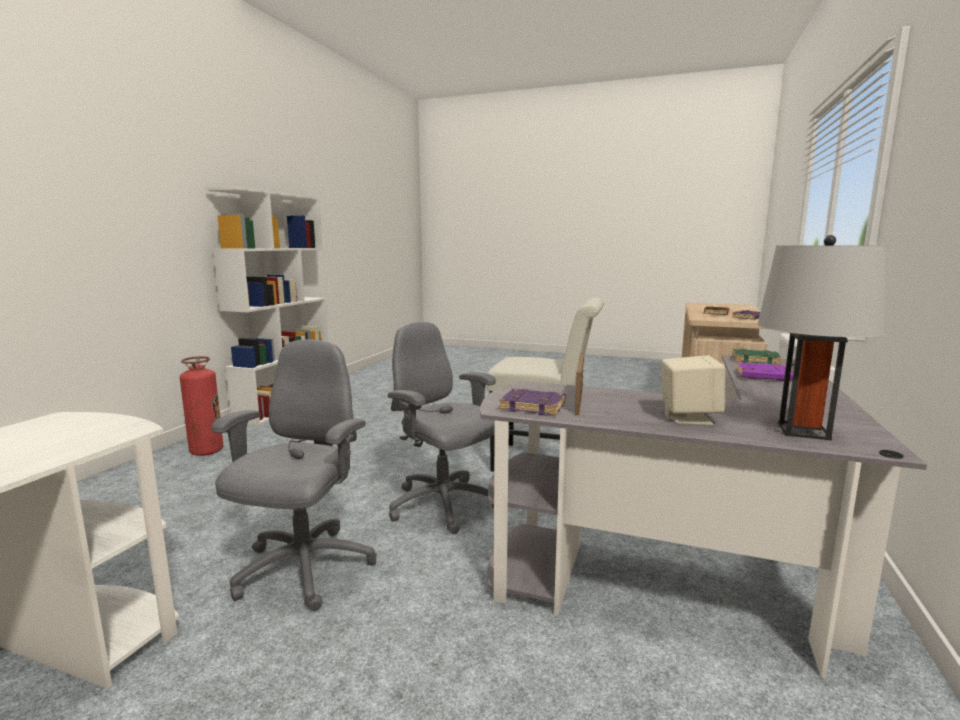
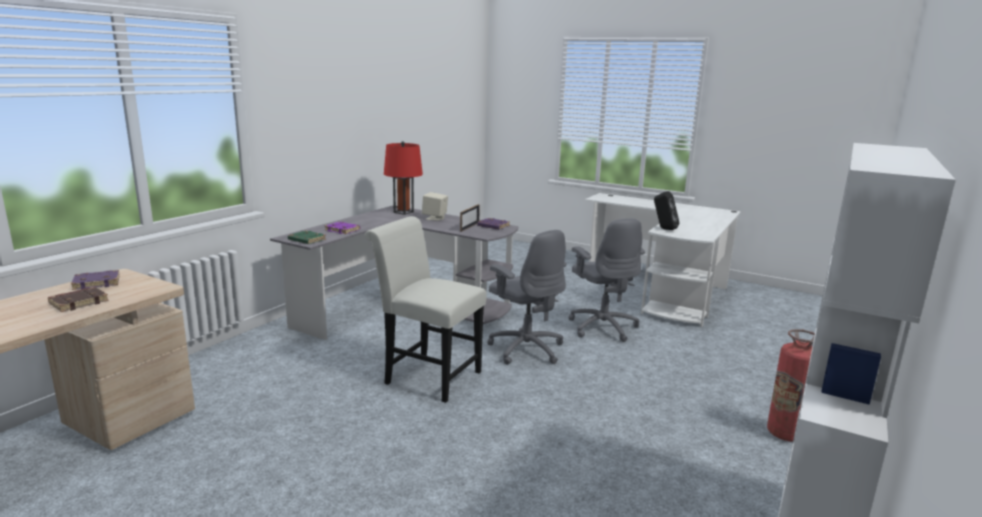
camera: 170 degrees left, 5 degrees up
grey office chair [212,339,377,611] -> grey office chair turned 45 degrees counterclockwise [568,218,645,342]
grey table lamp [757,235,887,440] -> red table lamp [384,141,423,215]
none -> black speaker [654,191,679,230]

